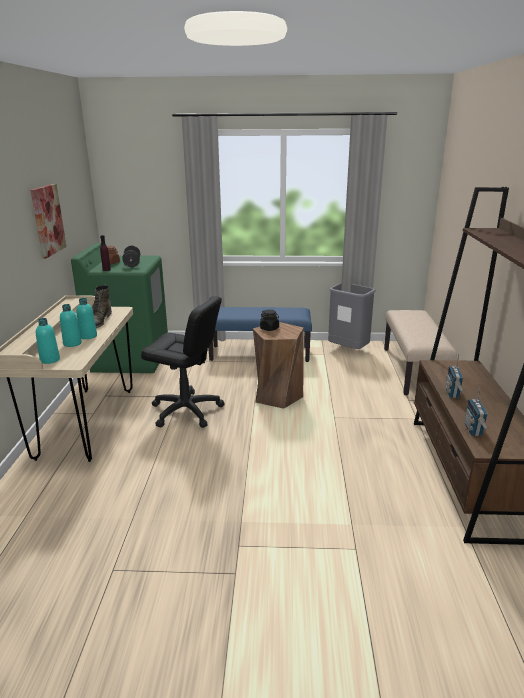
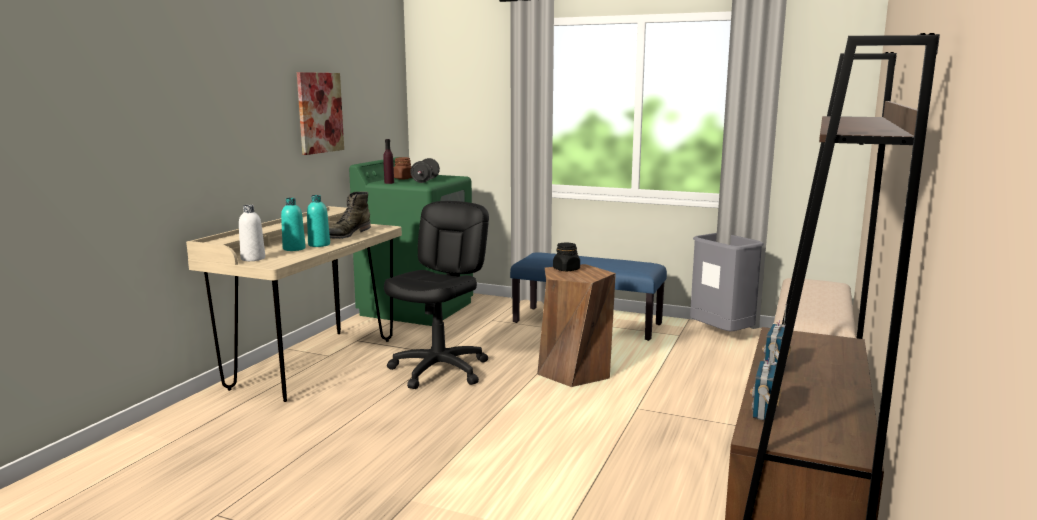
camera: 20 degrees right, 10 degrees down
turquoise bottle [36,318,60,364] -> white bottle [239,205,265,261]
black office chair [141,296,225,428] -> black office chair turned 105 degrees counterclockwise [384,201,489,389]

